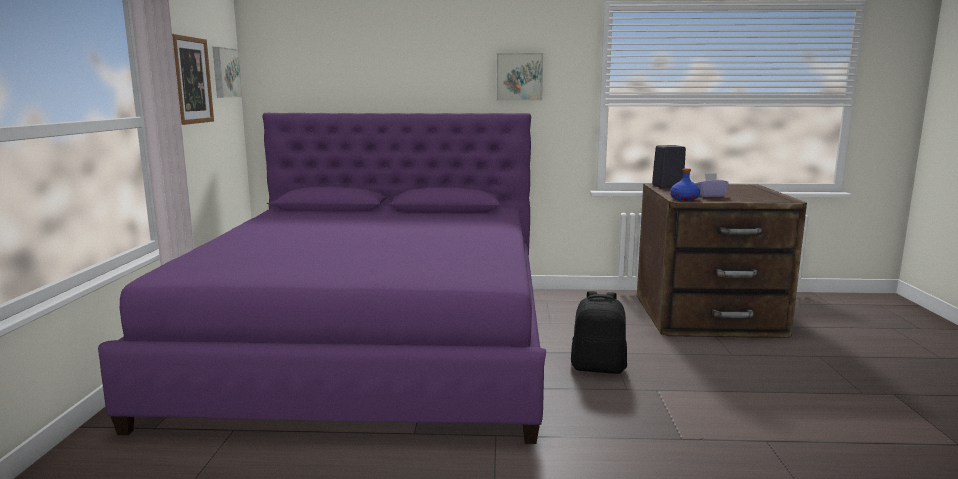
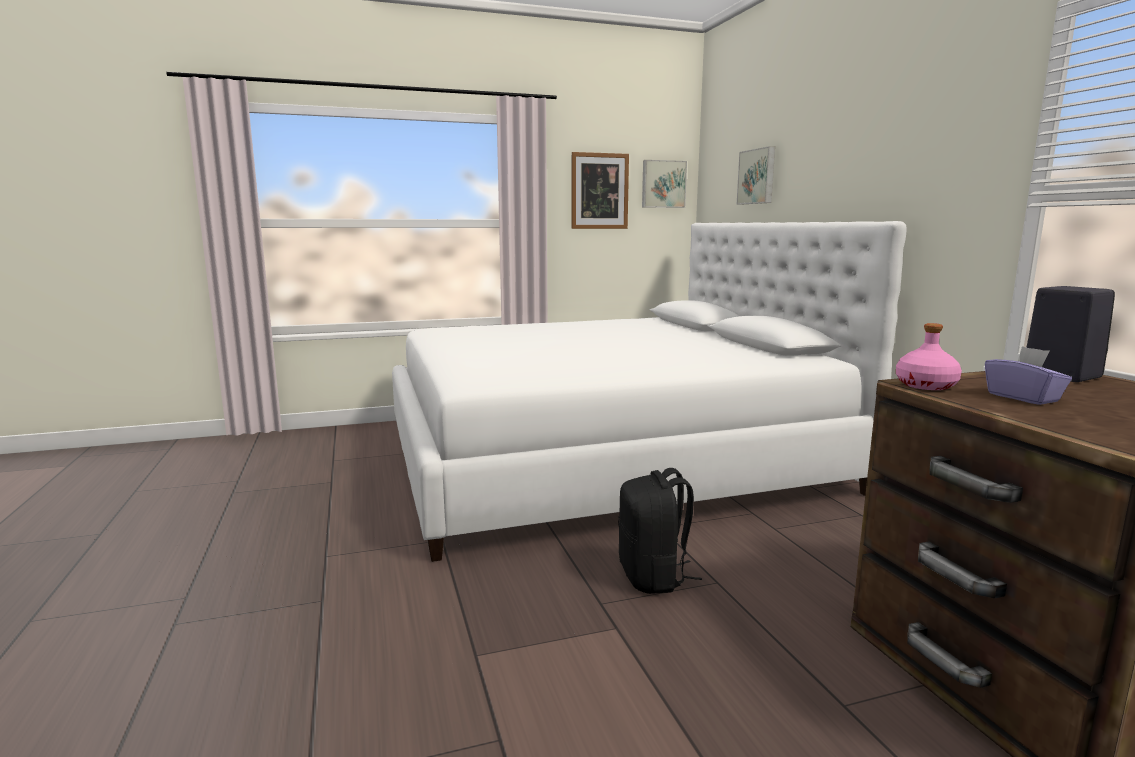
camera: 70 degrees right, 0 degrees up
purple bed [98,113,546,444] -> white bed [392,221,907,562]
picture [496,53,543,101] -> picture moved to [737,146,775,204]
blue bottle [670,168,700,201] -> pink bottle [896,323,962,390]

